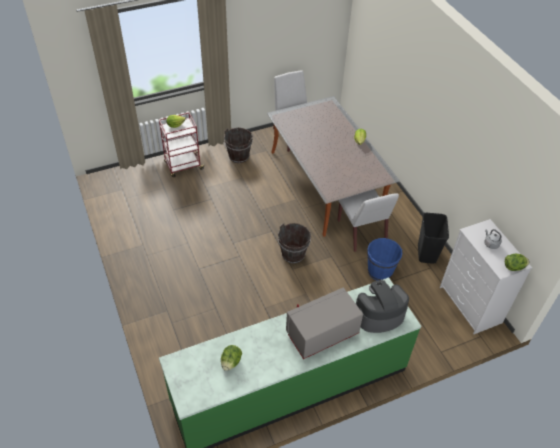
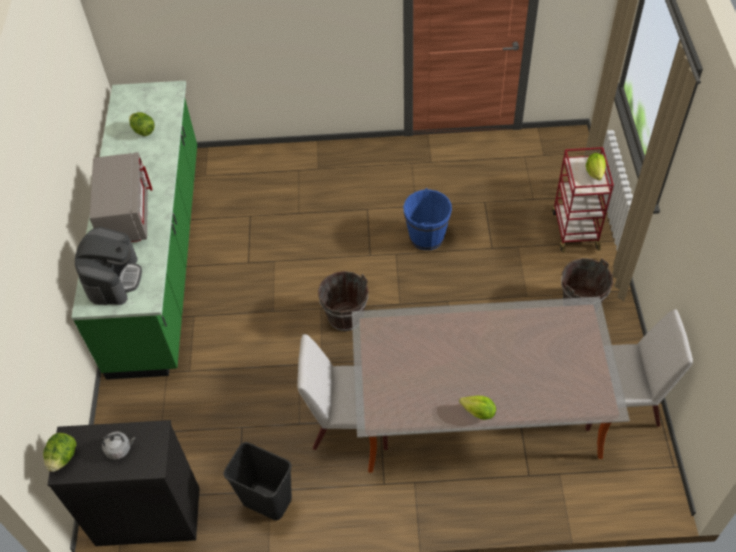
camera: 115 degrees right, 5 degrees up
blue bucket [367,238,402,281] -> blue bucket moved to [403,188,452,250]
white dresser [440,219,532,334] -> black dresser [47,420,200,546]

